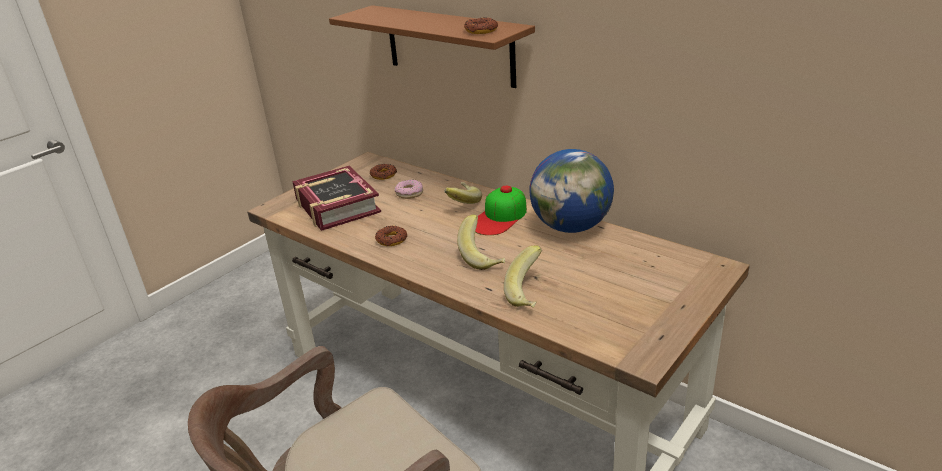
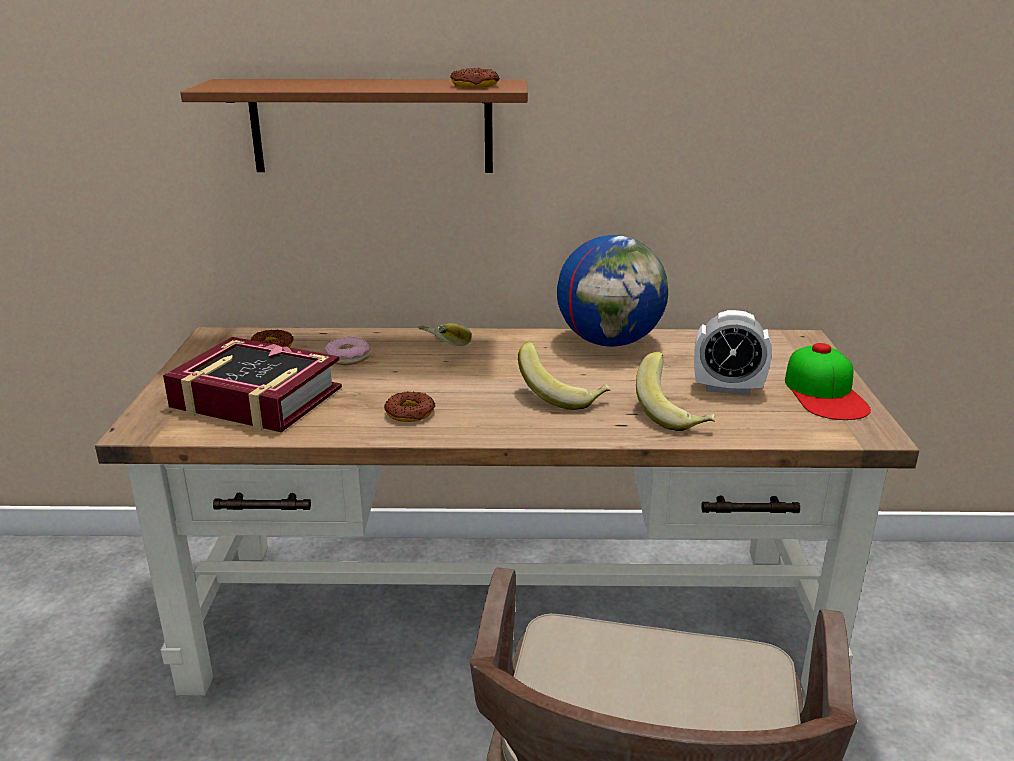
camera: 40 degrees left, 5 degrees down
cap [475,186,527,235] -> cap moved to [785,343,871,420]
none -> alarm clock [694,310,772,395]

